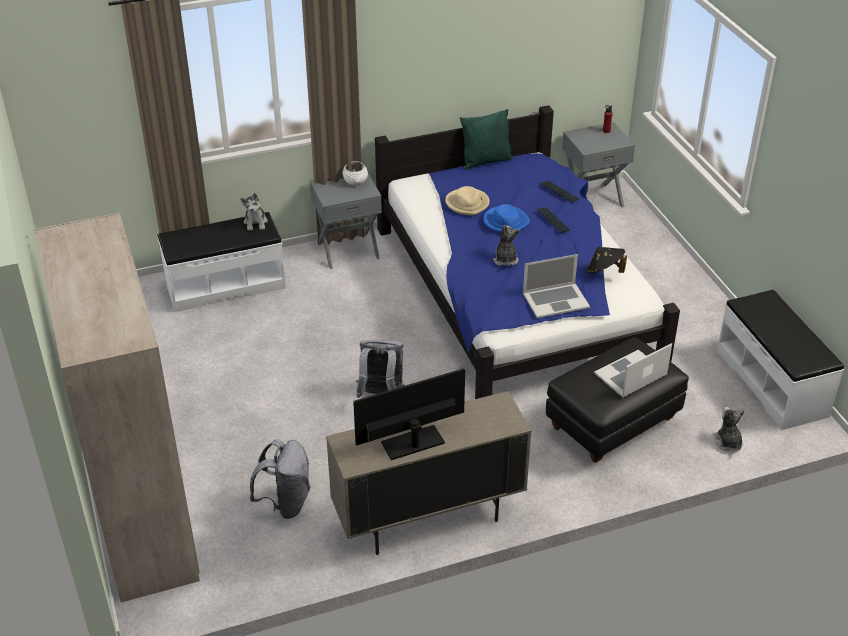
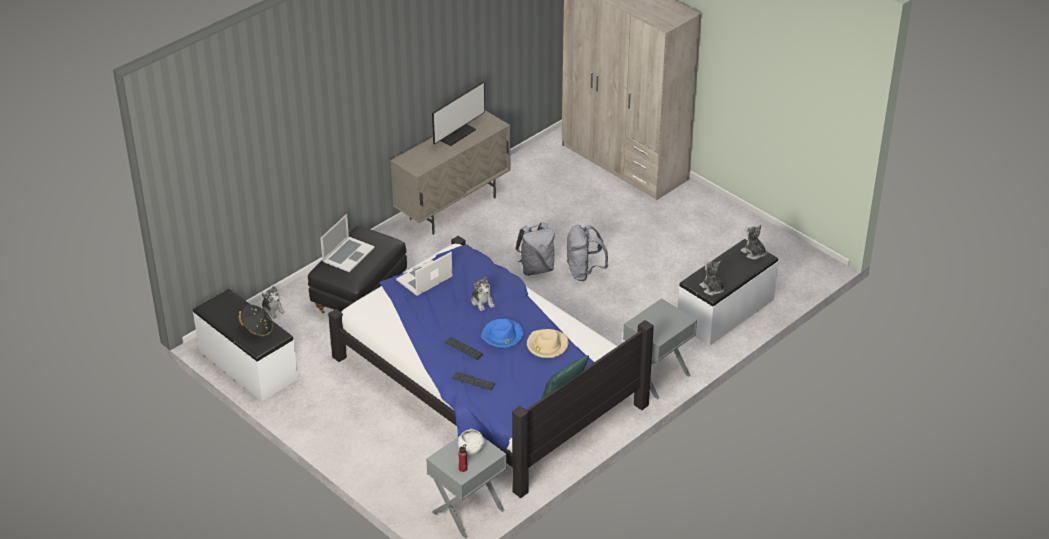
camera: 155 degrees right, 0 degrees up
grey backpack [249,439,310,519] -> grey backpack moved to [567,225,608,281]
white bowl [342,161,368,185] -> white bowl moved to [458,429,485,455]
black hat [587,247,627,273] -> black hat moved to [238,305,273,336]
none -> plush toy [741,225,768,259]

